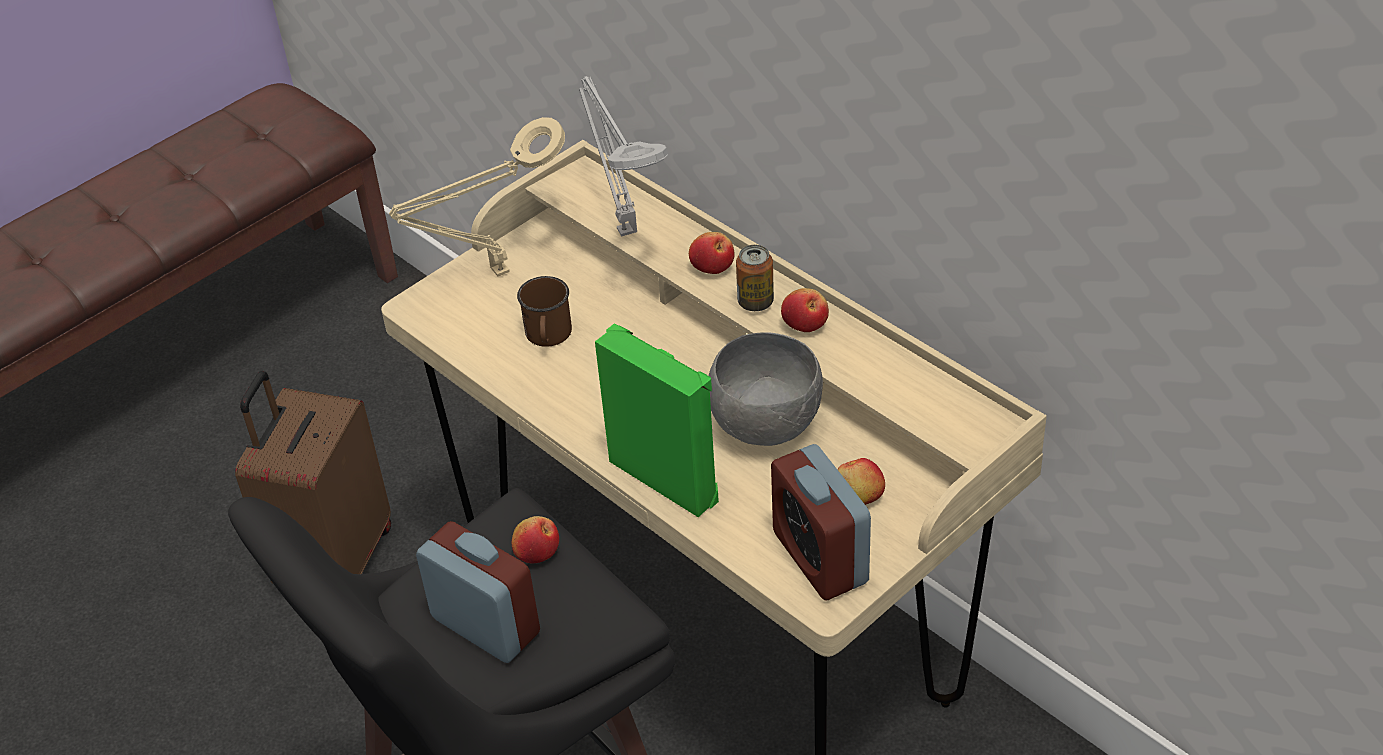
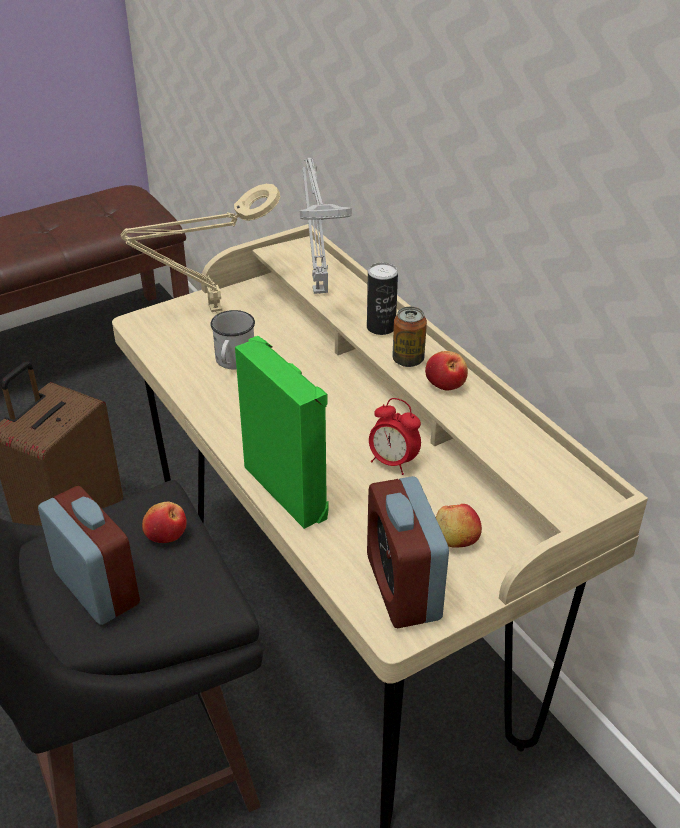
camera: 10 degrees right, 5 degrees down
brown mug [517,276,572,347] -> white mug [210,310,255,369]
apple [689,232,735,274] -> can [367,262,398,335]
grey bowl [709,332,823,446] -> alarm clock [369,398,421,475]

